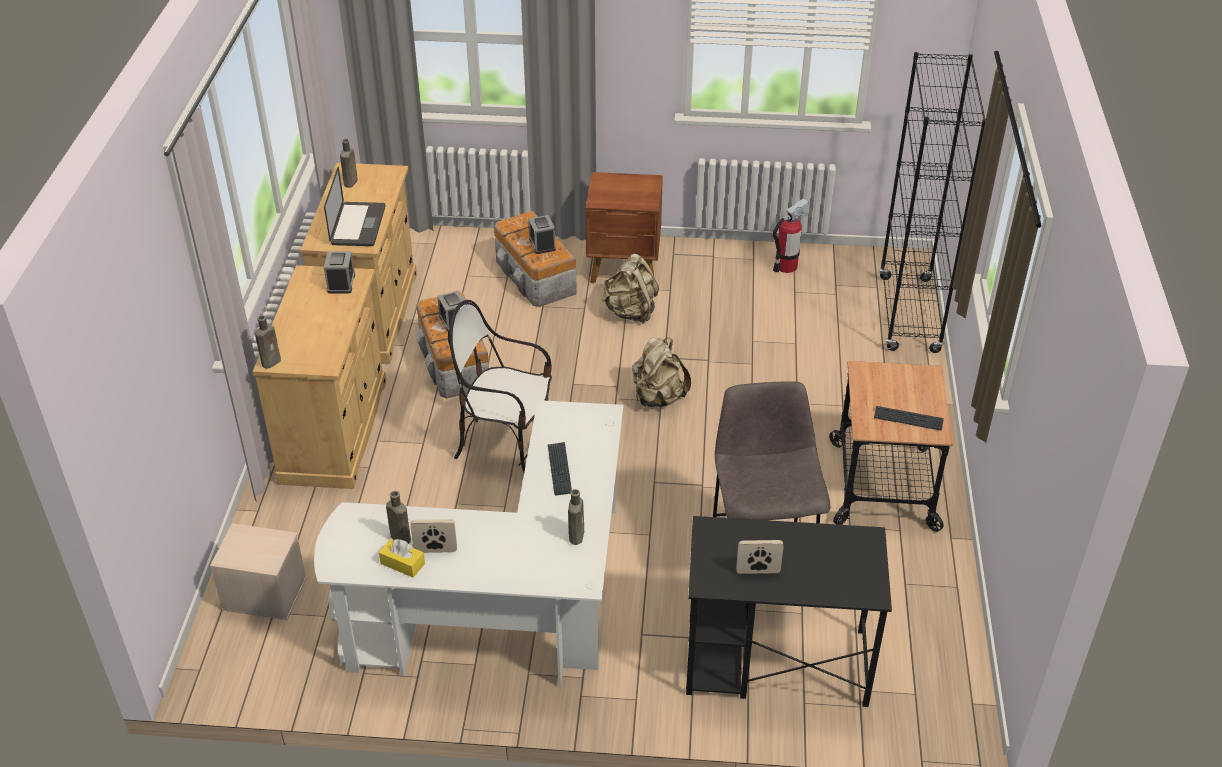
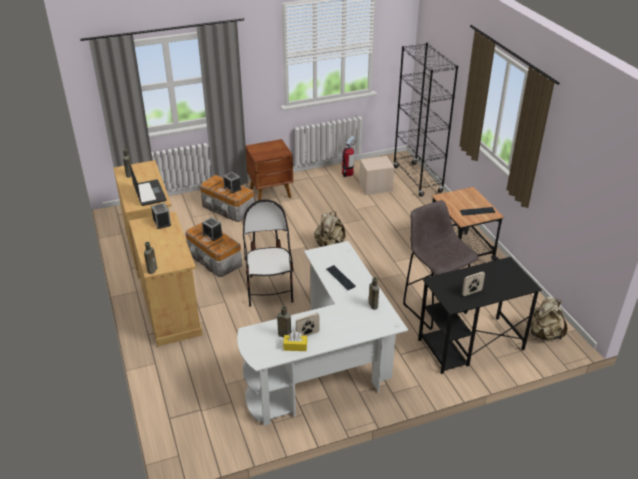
camera: 25 degrees left, 5 degrees down
beige storage box [210,523,307,620] -> beige storage box moved to [359,156,395,195]
chair [448,300,552,473] -> chair turned 90 degrees clockwise [243,199,294,307]
beige backpack [602,254,659,324] -> beige backpack moved to [529,296,567,340]

